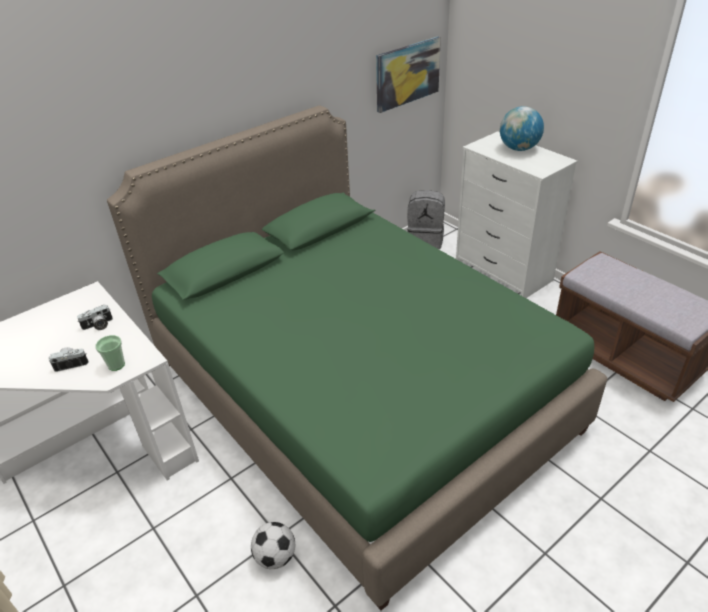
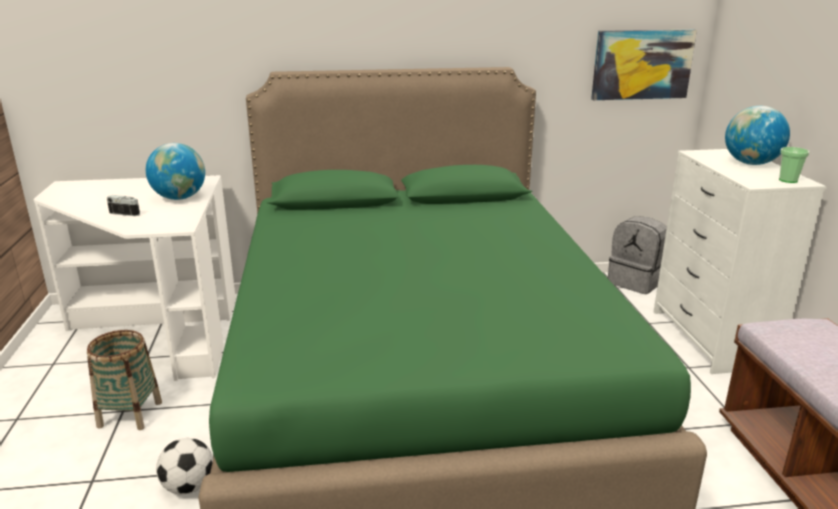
camera: 30 degrees right, 15 degrees down
camera [77,305,113,330] -> globe [146,143,205,200]
cup [95,335,125,371] -> cup moved to [779,147,810,183]
none -> basket [87,330,162,430]

